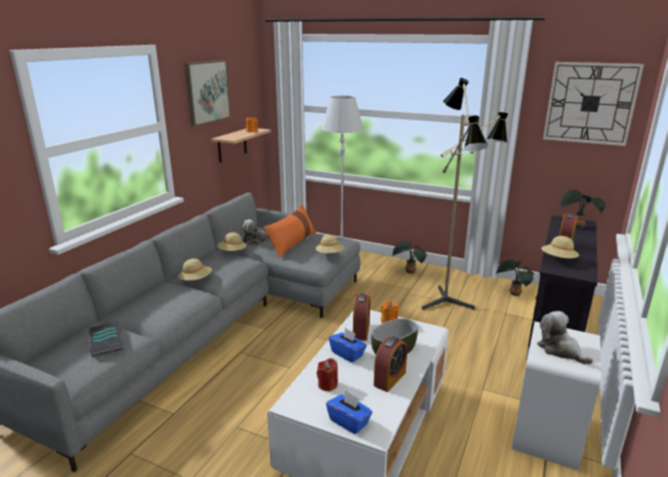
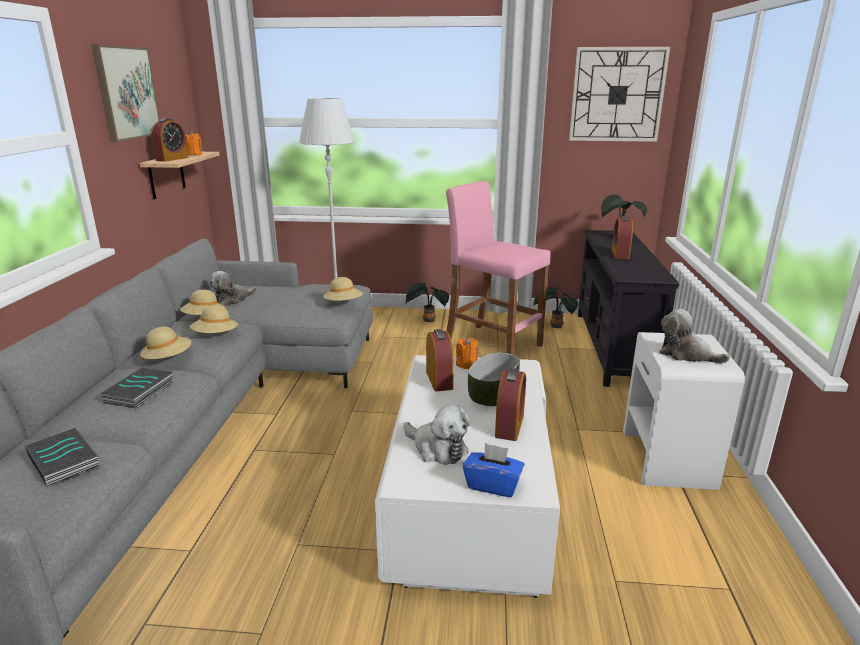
camera: 20 degrees left, 0 degrees up
orange pillow [264,205,316,258] -> none
red candle [317,358,338,392] -> plush toy [403,405,471,465]
blue tissue box [329,328,367,363] -> none
floor lamp [422,78,508,310] -> pink stool [446,181,551,355]
beige hat [541,236,579,258] -> beige hat moved to [190,305,238,333]
none -> book [101,368,174,408]
none -> alarm clock [152,118,189,162]

